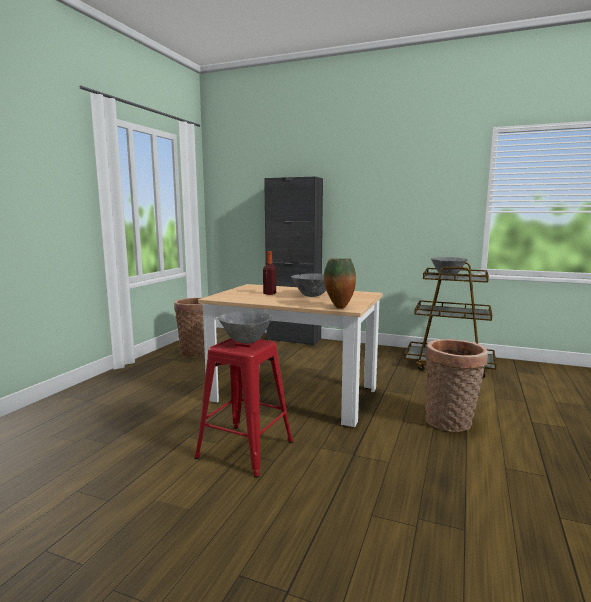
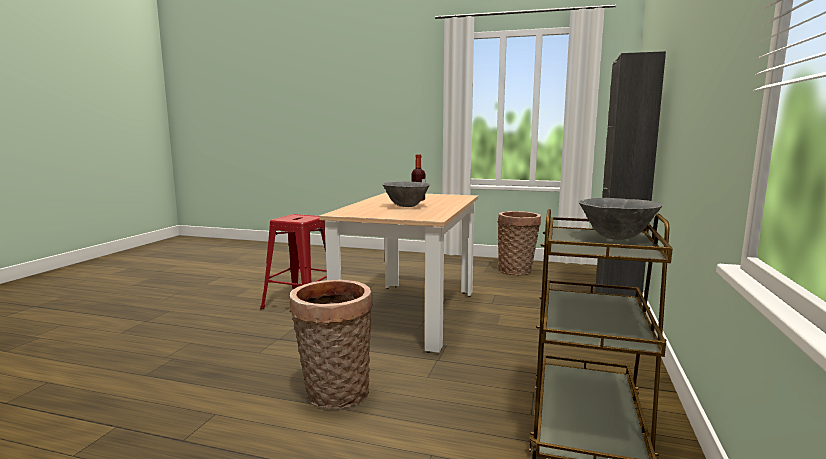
camera: 85 degrees right, 0 degrees up
grey bowl [218,311,272,343] -> none
vase [324,258,356,309] -> none

